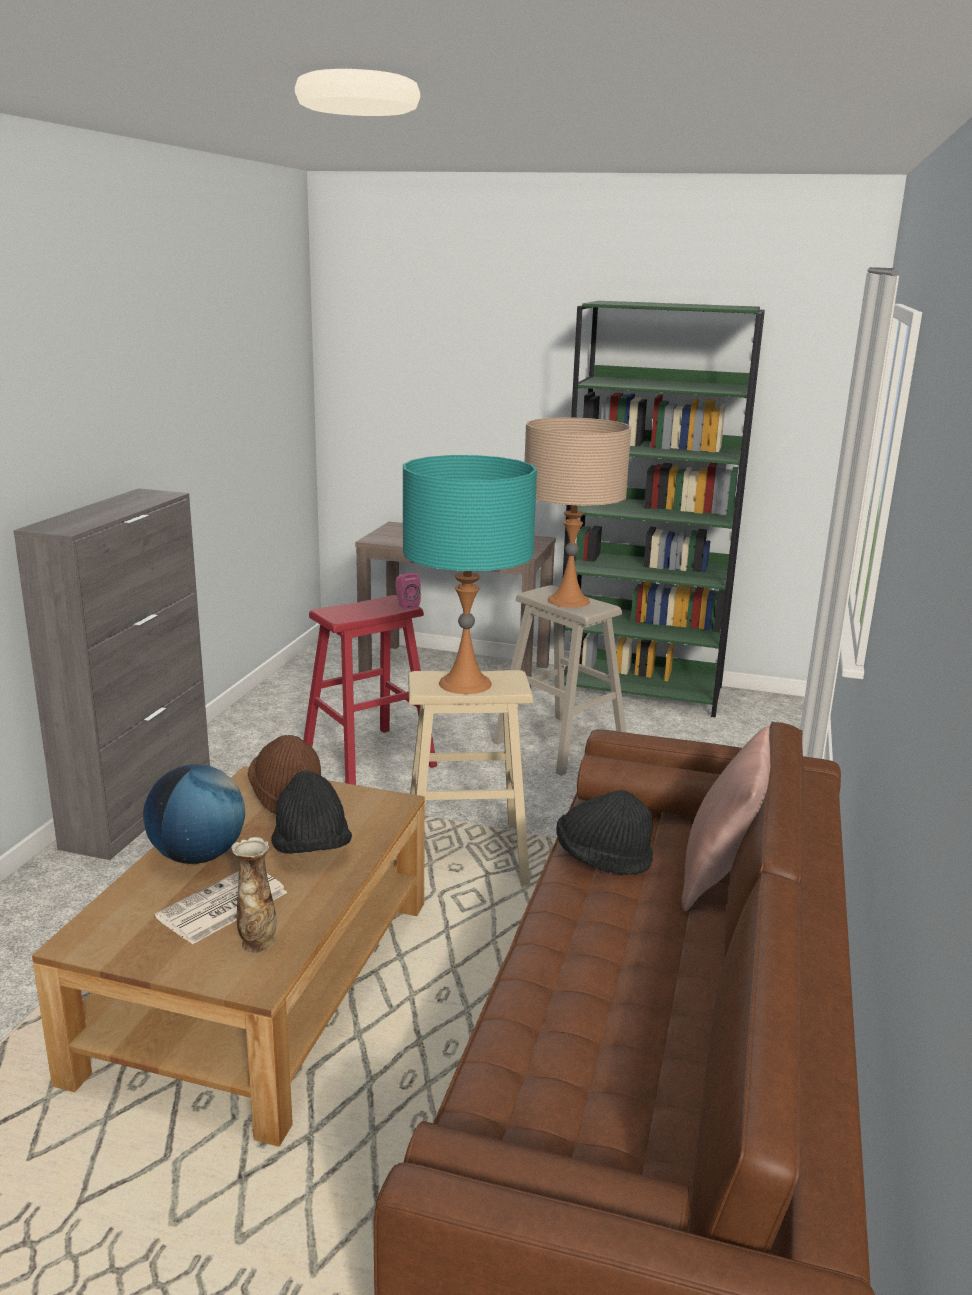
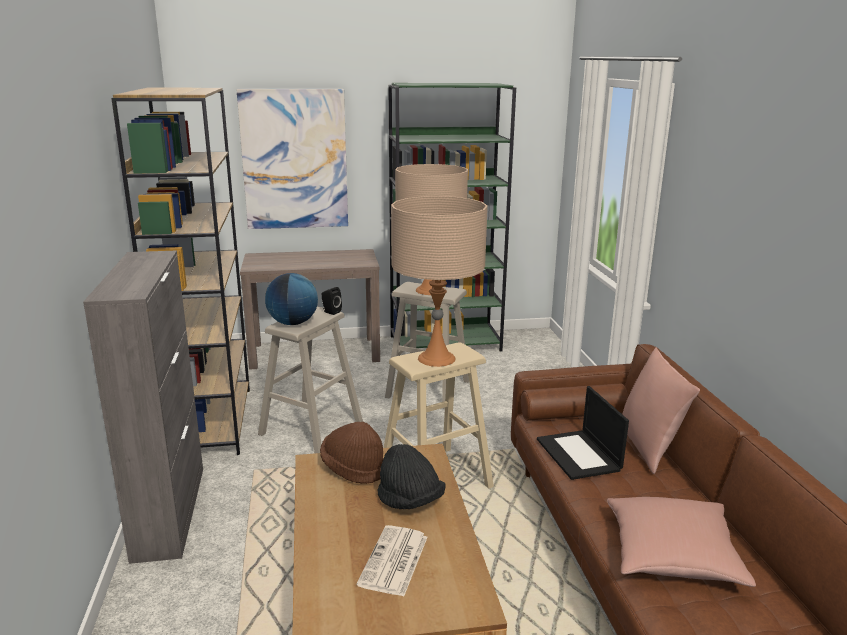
camera: 25 degrees left, 0 degrees up
globe [143,764,245,864] -> globe moved to [265,273,318,325]
vase [232,837,276,953] -> none
red stool [303,595,437,785] -> beige stool [258,306,363,453]
pink speaker [395,573,421,610] -> black speaker [322,287,342,315]
turquoise table lamp [403,455,537,694] -> beige table lamp [391,196,488,367]
black hat [557,790,653,875] -> laptop [537,386,629,480]
none -> brown bookcase [111,88,250,455]
none -> picture [236,89,348,229]
none -> pink pillow [607,497,756,587]

